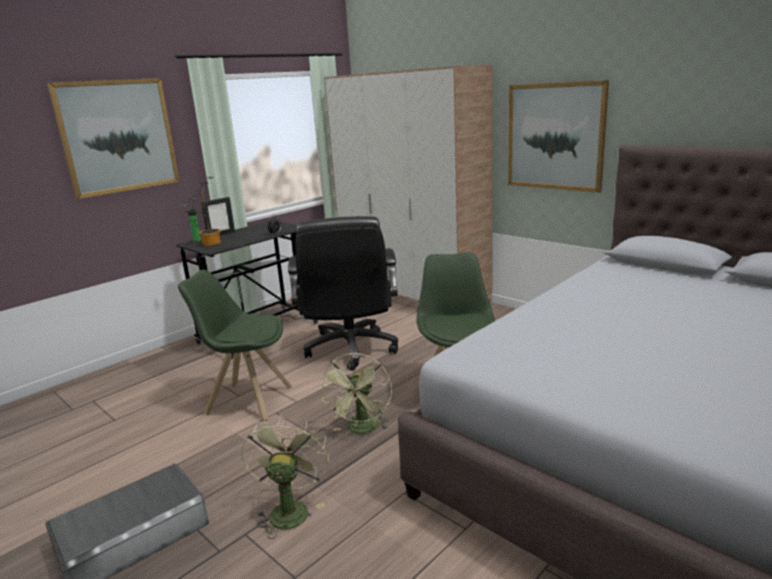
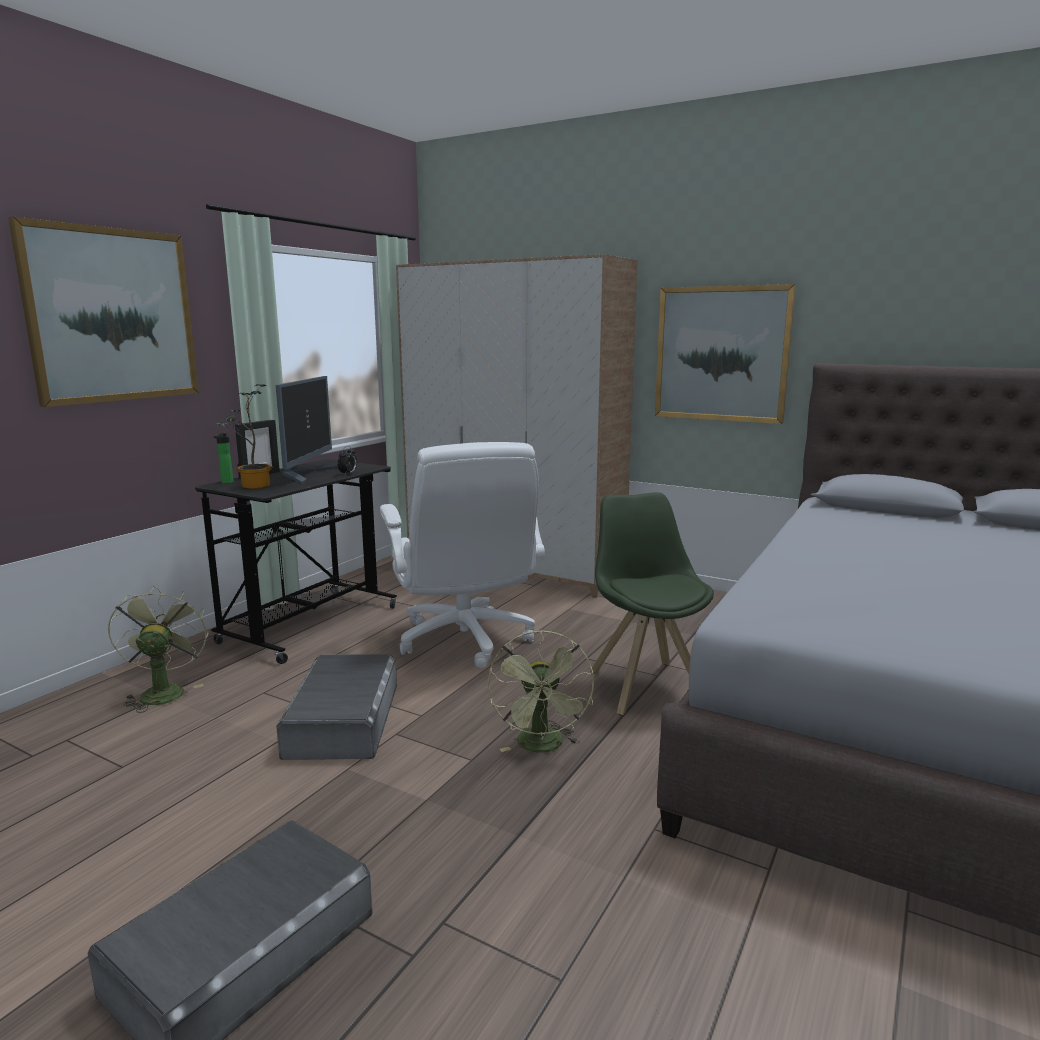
camera: 15 degrees left, 5 degrees down
green chair [178,270,292,421] -> grey storage box [276,654,397,760]
green fan [241,415,329,539] -> green fan moved to [108,586,209,713]
black office chair [288,216,398,371] -> white office chair [380,442,545,668]
none -> monitor [276,376,338,484]

